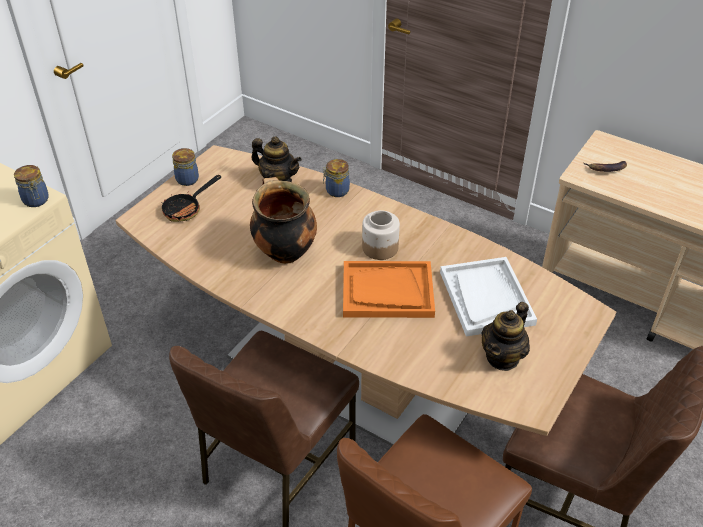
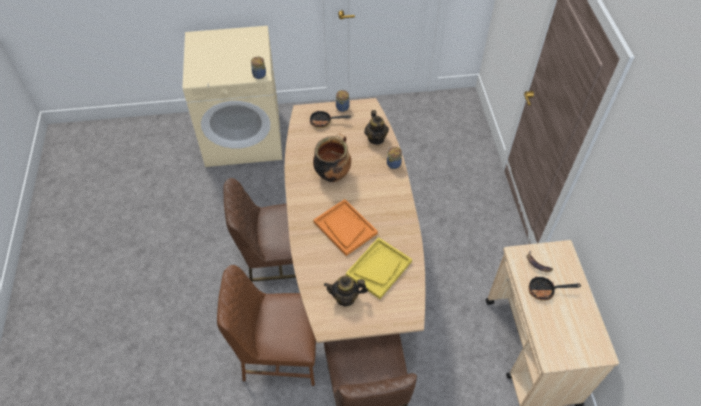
camera: 50 degrees right, 10 degrees up
jar [362,210,400,260] -> none
white tray [440,257,537,337] -> yellow tray [346,237,412,299]
none -> frying pan [529,276,581,301]

